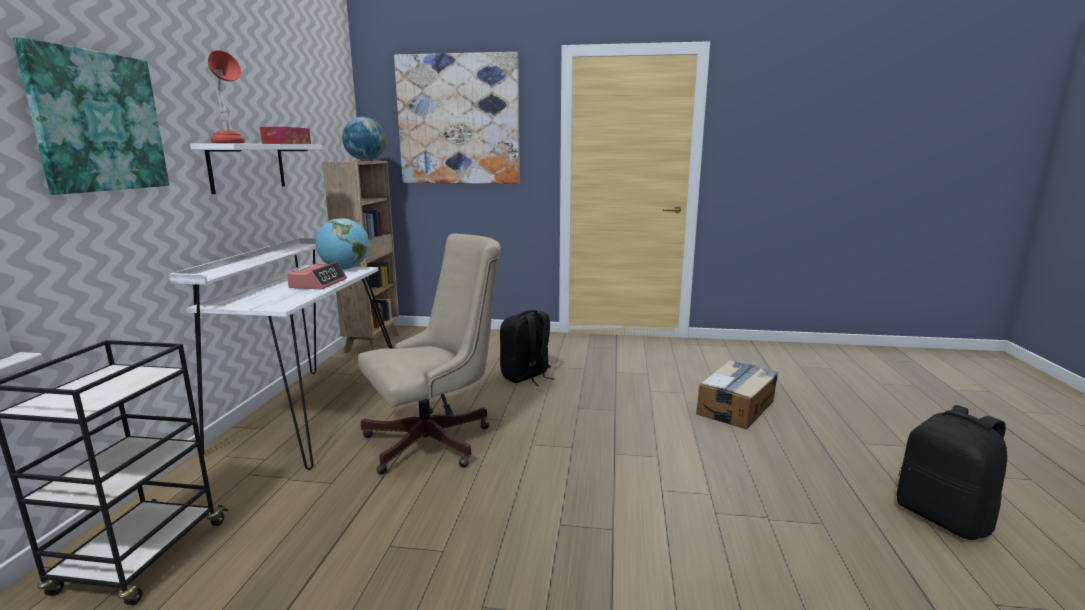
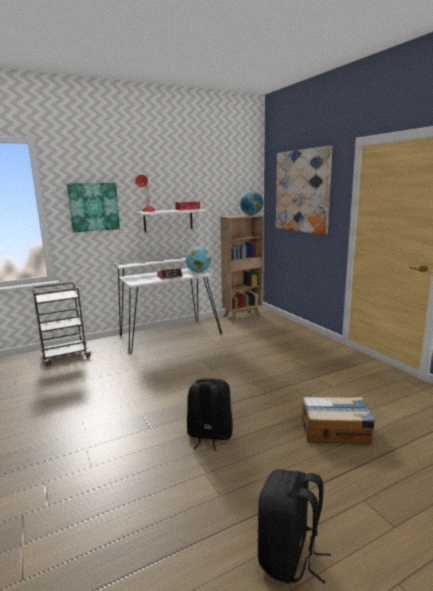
camera: 55 degrees right, 0 degrees up
beige office chair [358,234,501,474] -> none
black backpack [500,310,555,386] -> black backpack moved to [187,378,233,451]

